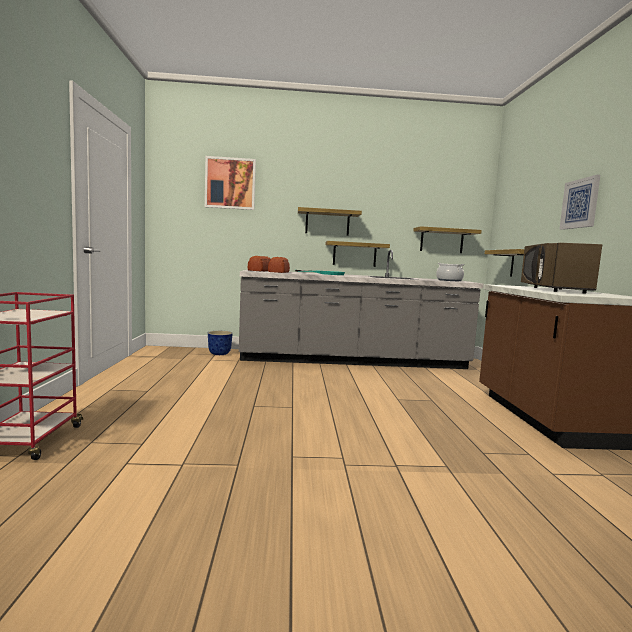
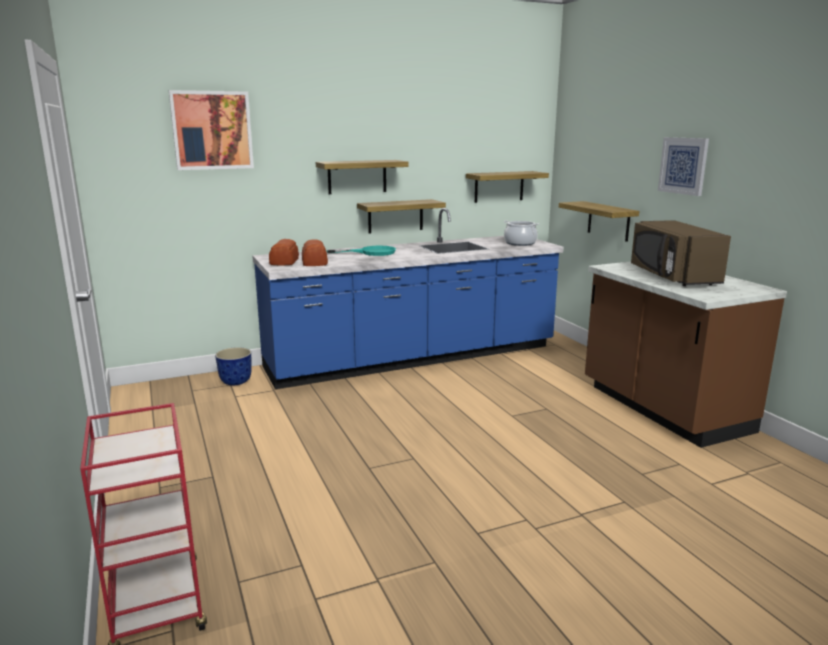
camera: 20 degrees left, 10 degrees up
grey counter [239,250,484,369] -> blue counter [252,208,563,389]

